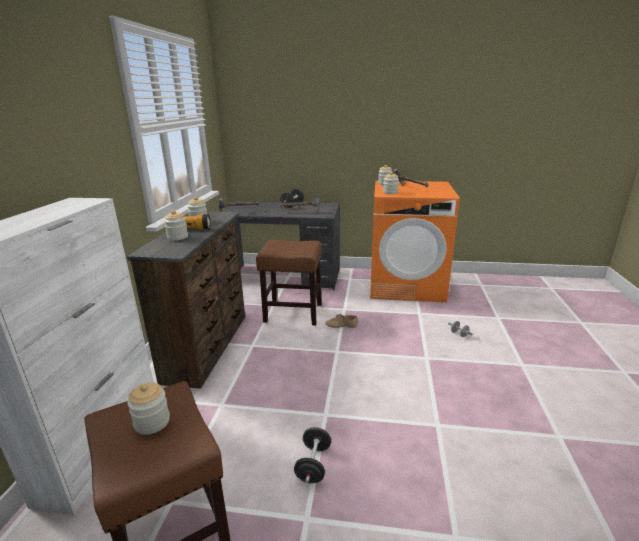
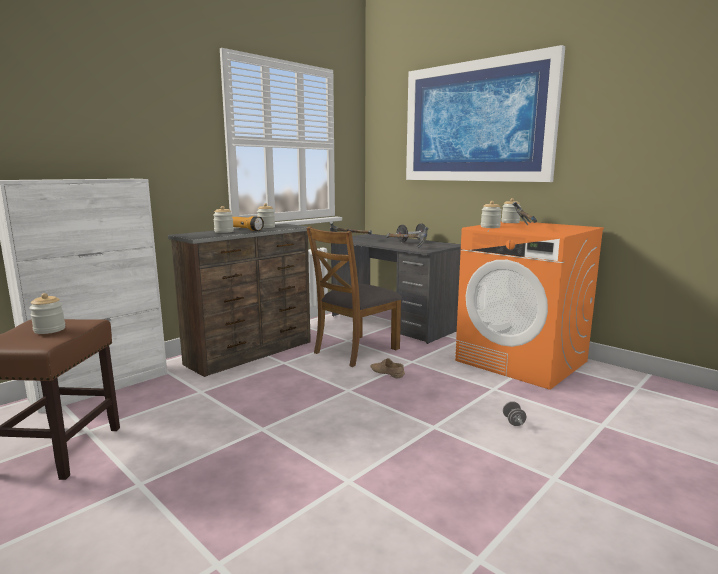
camera: 35 degrees right, 10 degrees down
brown stool [256,239,322,326] -> brown chair [306,226,402,367]
black dumbbell [294,427,331,483] -> none
none -> picture [406,45,565,182]

